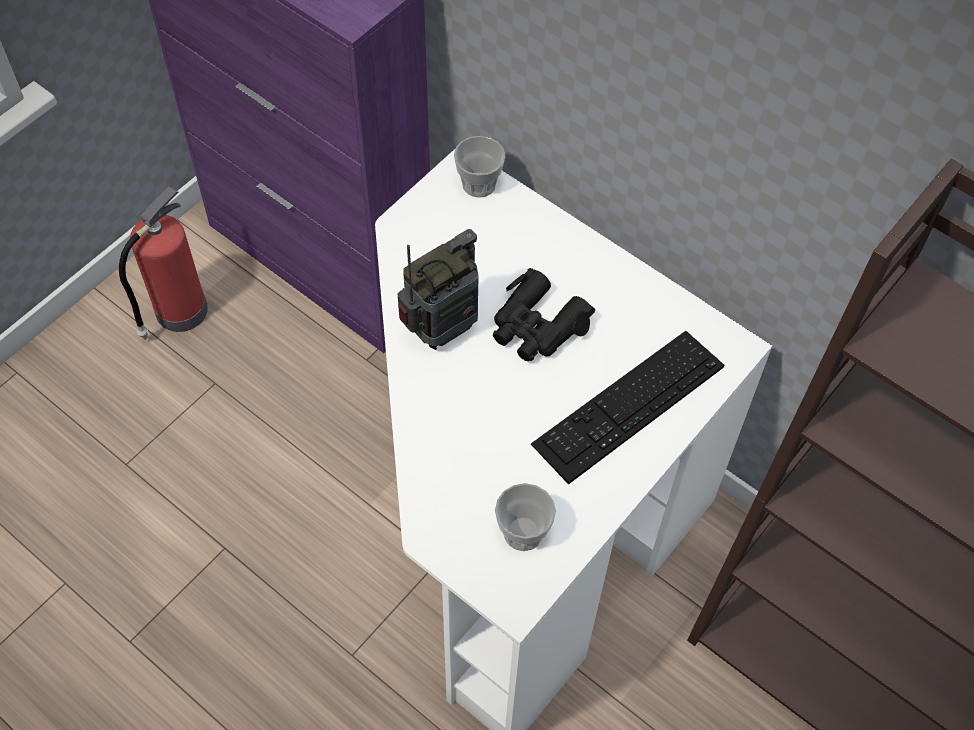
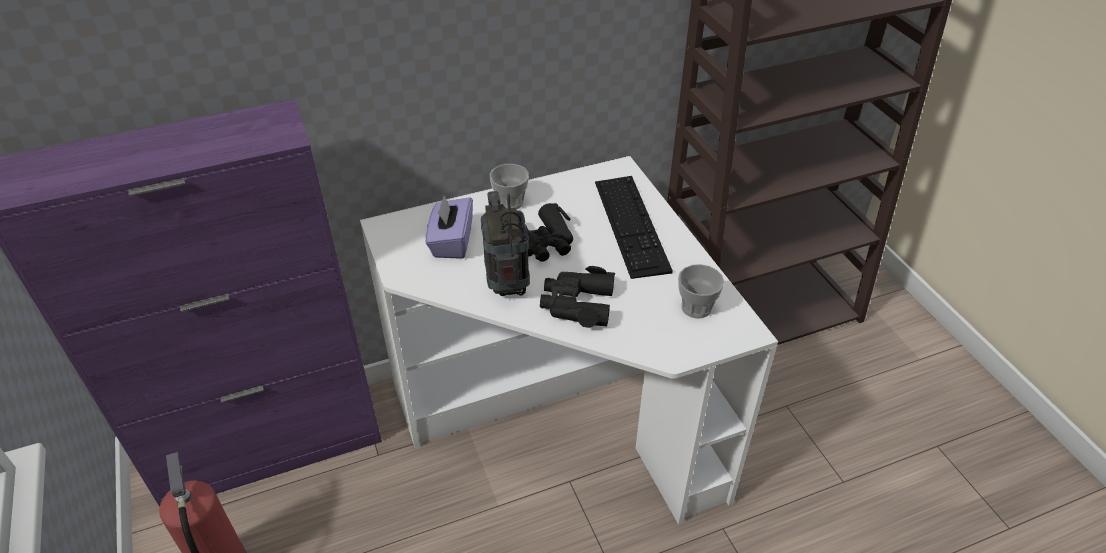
camera: 60 degrees left, 15 degrees down
cup [454,136,505,198] -> cup moved to [490,164,529,210]
none -> purple tissue box [426,196,473,259]
none -> black binoculars [540,266,615,328]

